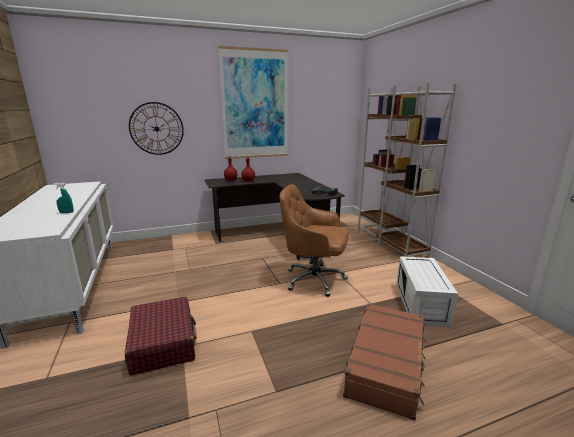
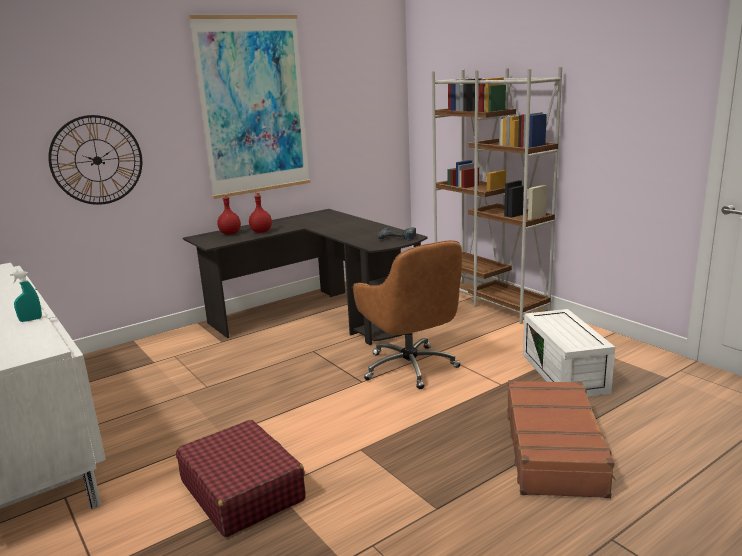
camera: 15 degrees left, 0 degrees up
brown office chair [279,184,349,297] -> brown office chair turned 120 degrees counterclockwise [353,240,462,389]

